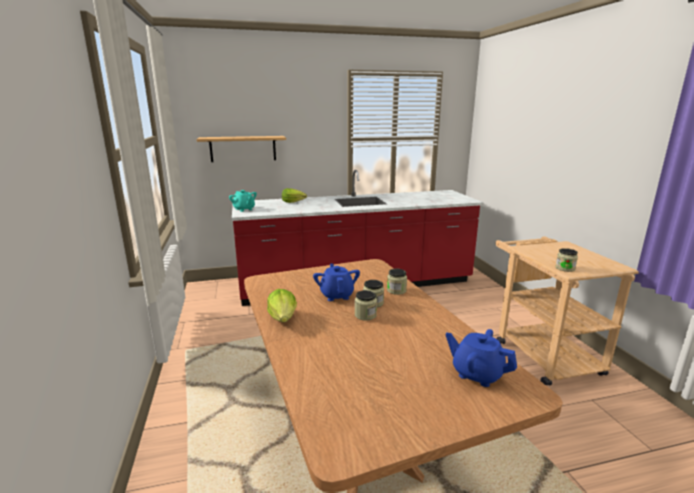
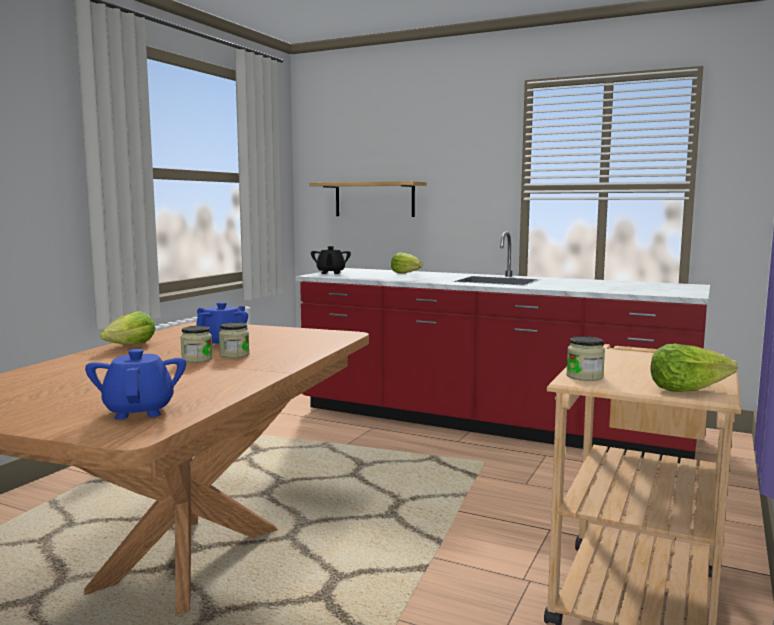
camera: 40 degrees right, 10 degrees down
turquoise teapot [229,190,257,212] -> black teapot [311,246,351,274]
jar [387,269,407,295] -> none
none -> lettuce [651,344,737,392]

